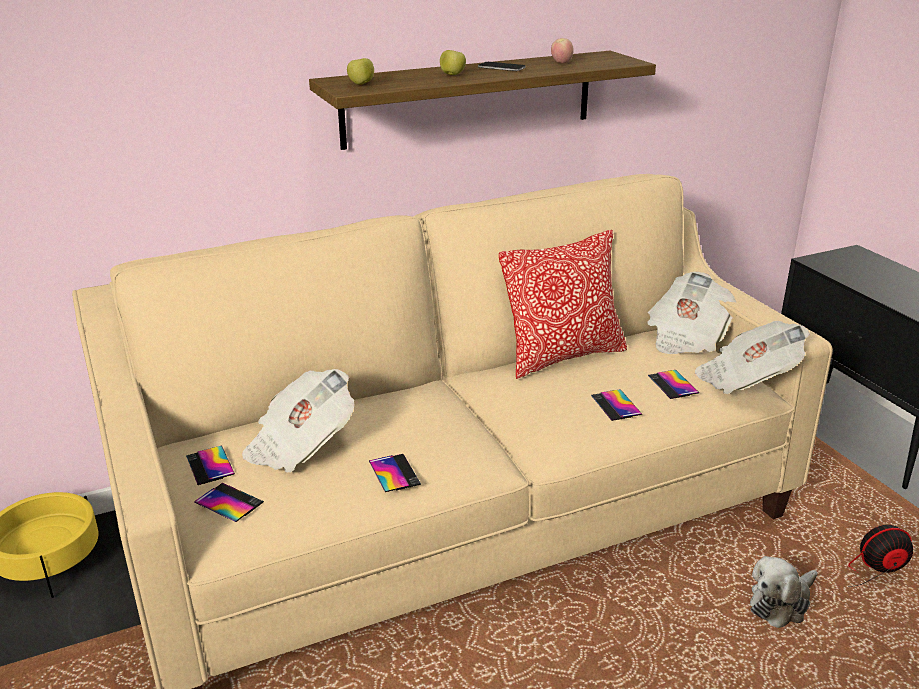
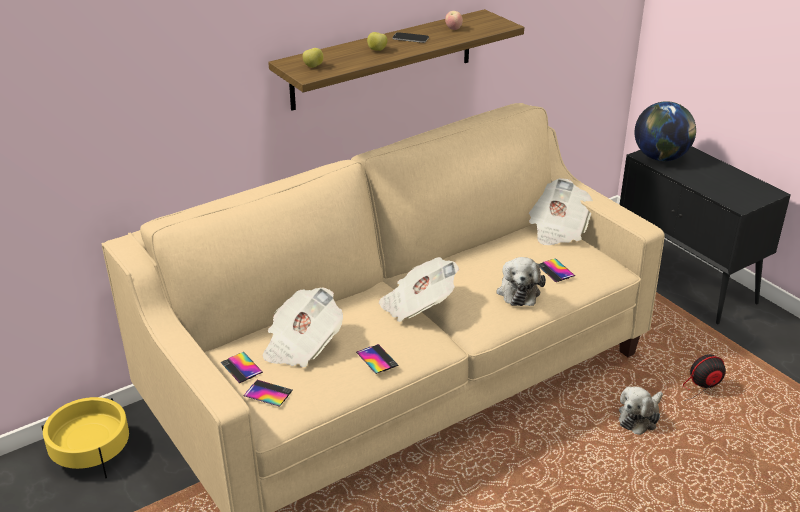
camera: 10 degrees left, 5 degrees up
pillow [499,230,627,379] -> none
phone [591,389,642,421] -> plush toy [496,257,546,306]
newspaper [695,321,810,394] -> newspaper moved to [379,257,459,322]
none -> globe [635,101,696,161]

